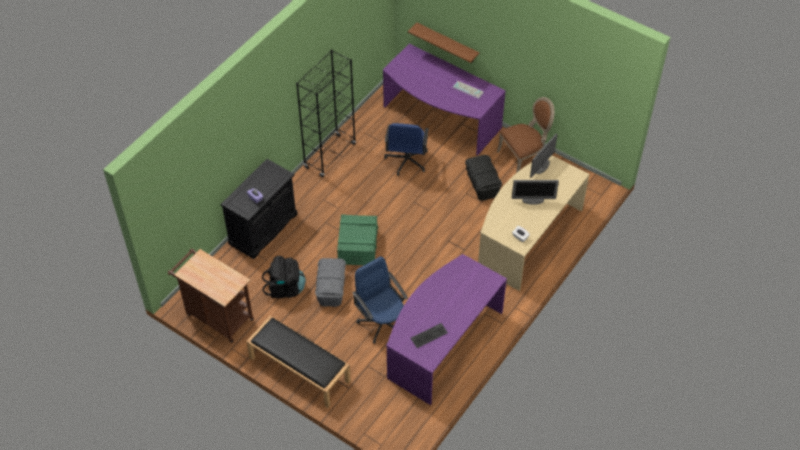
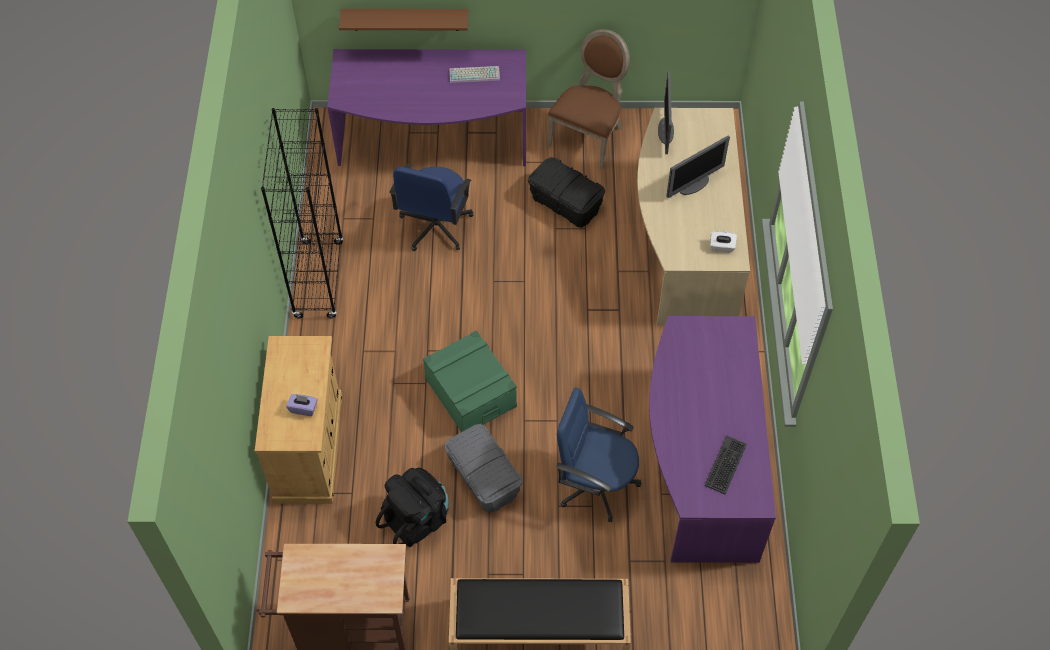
camera: 35 degrees left, 5 degrees up
black cabinet [221,159,297,259] -> beige cabinet [255,336,342,504]
blue office chair [384,123,429,176] -> blue office chair turned 45 degrees clockwise [390,164,473,251]

